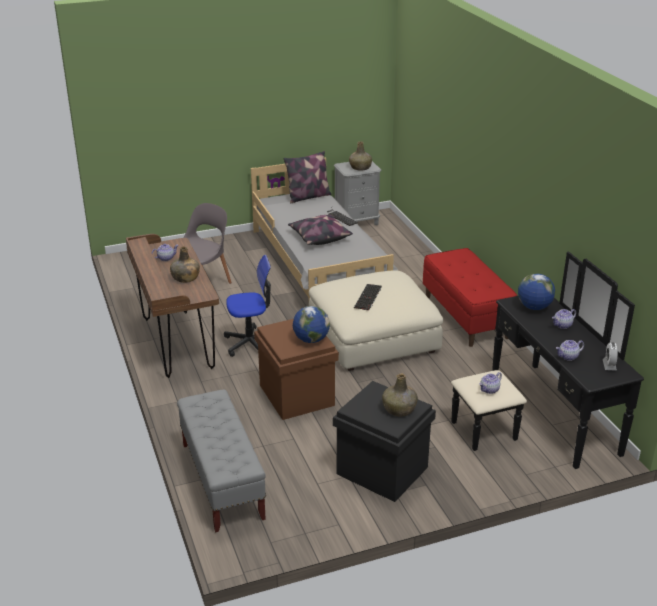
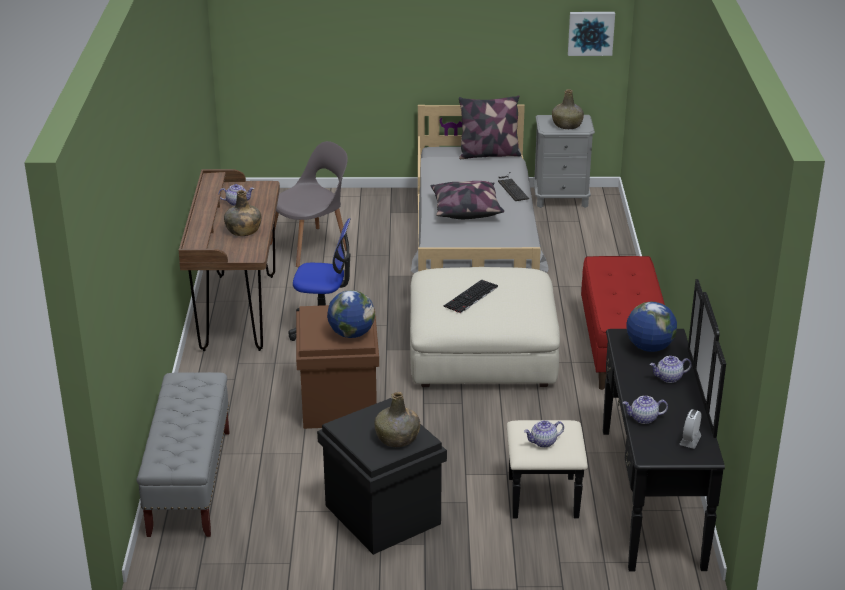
camera: 20 degrees right, 0 degrees up
none -> picture [568,12,615,56]

